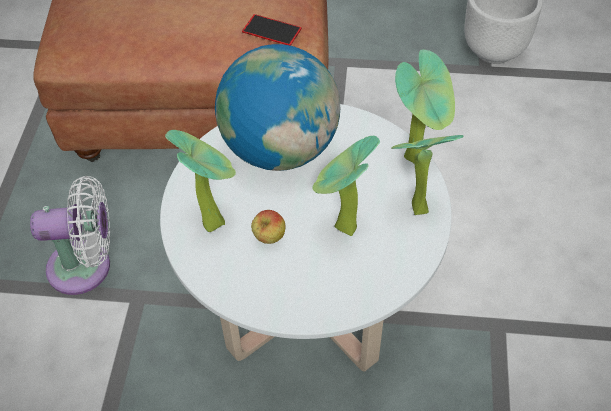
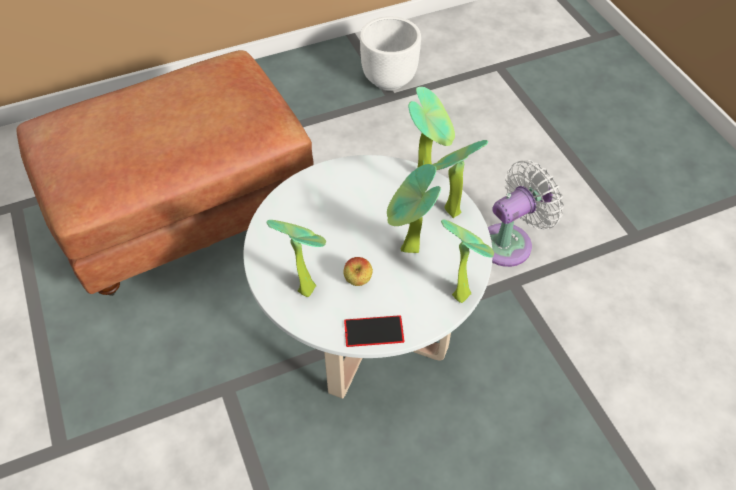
camera: 30 degrees left, 0 degrees up
white fan [30,176,110,295] -> white fan moved to [488,160,564,267]
globe [215,44,340,171] -> none
phone [242,14,302,46] -> phone moved to [344,315,404,347]
none -> potted plant [441,220,494,303]

